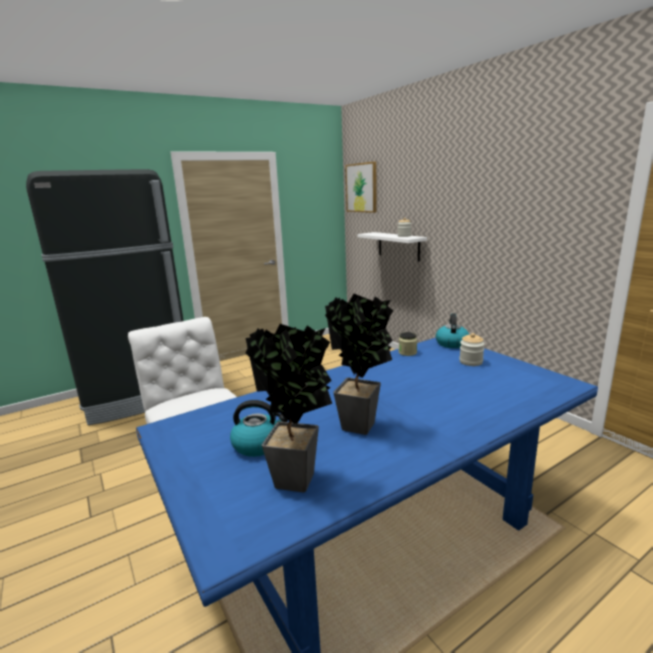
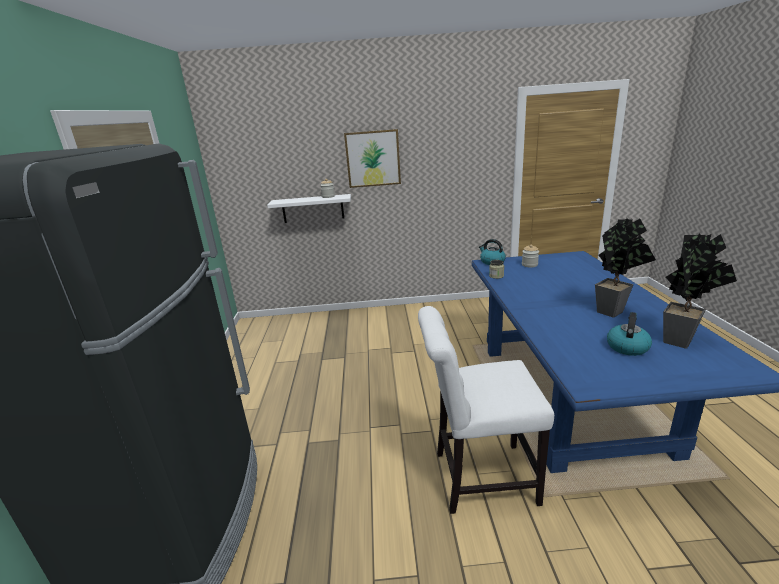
camera: 60 degrees left, 5 degrees up
picture [345,162,377,213] -> picture moved to [344,129,401,188]

